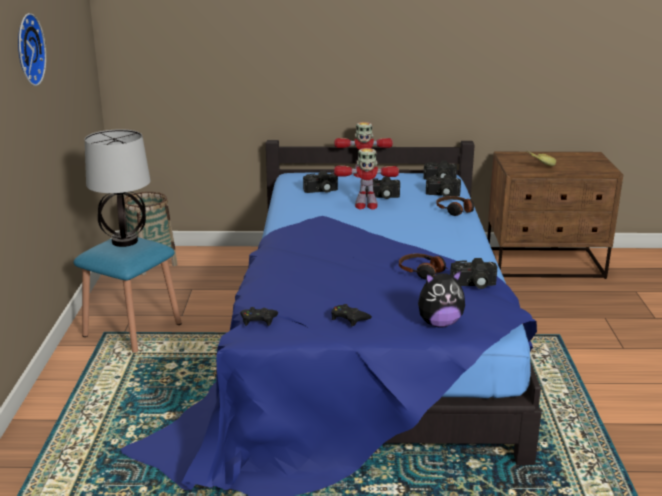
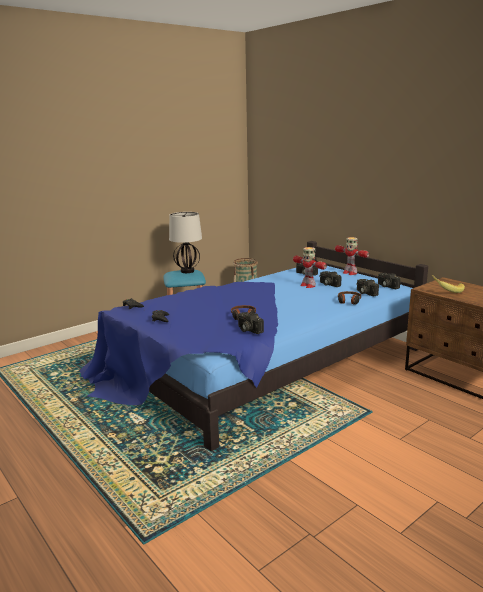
camera: 50 degrees right, 5 degrees down
wall clock [18,13,46,86] -> none
plush toy [418,270,465,327] -> none

